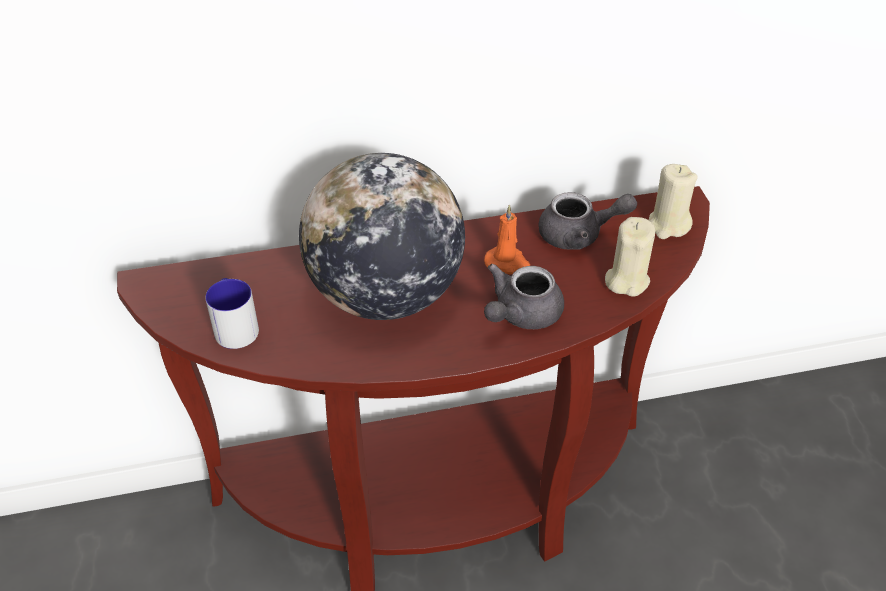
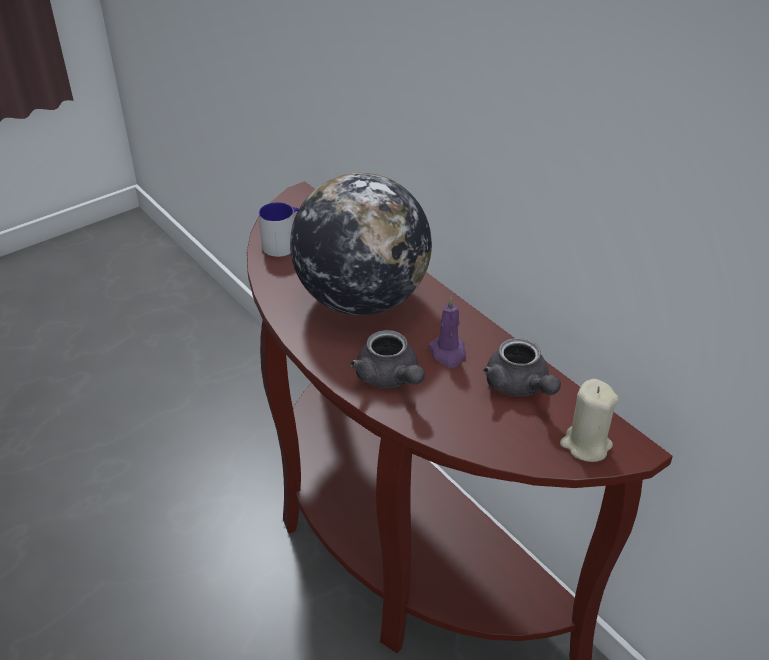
camera: 65 degrees right, 5 degrees down
orange candle [484,205,530,274] -> purple candle [428,296,466,368]
grey teapot [484,264,564,329] -> grey teapot turned 135 degrees counterclockwise [350,330,425,388]
beige candle [605,217,655,297] -> none

